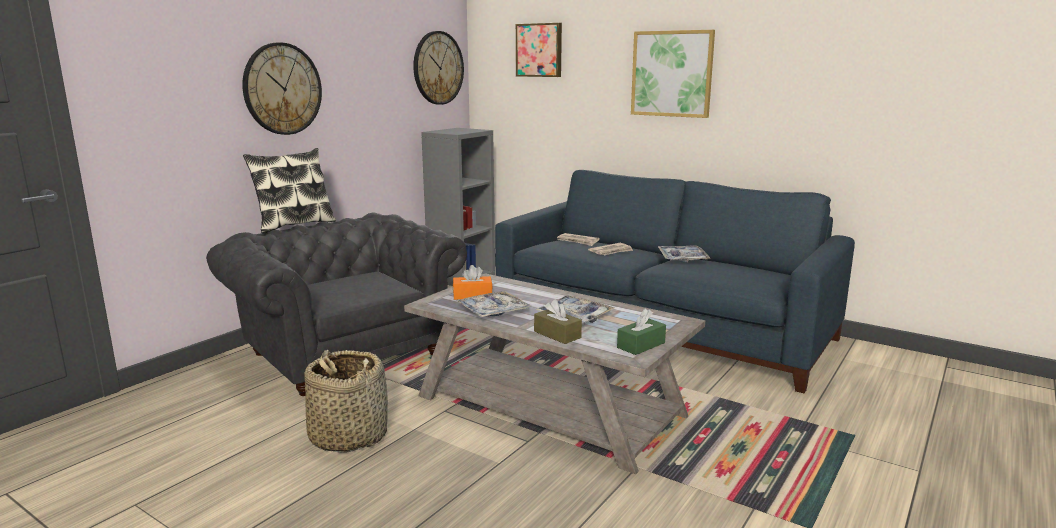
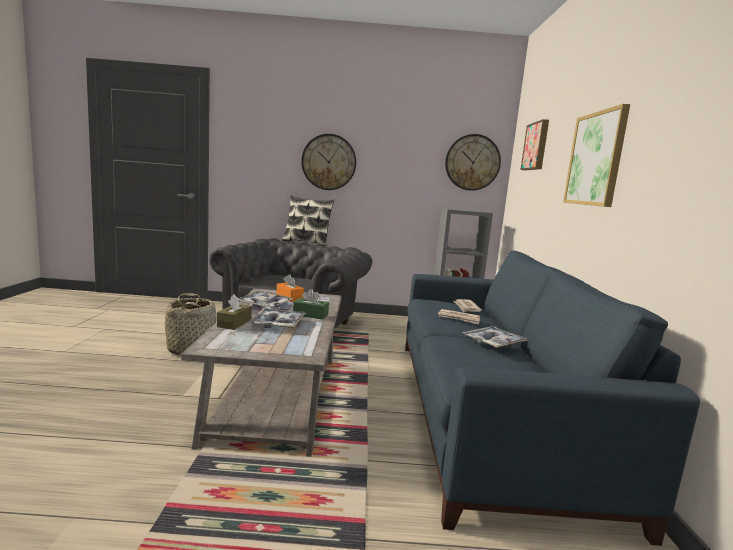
camera: 55 degrees right, 5 degrees down
green tissue box [617,309,666,355] -> green tissue box moved to [293,289,329,320]

